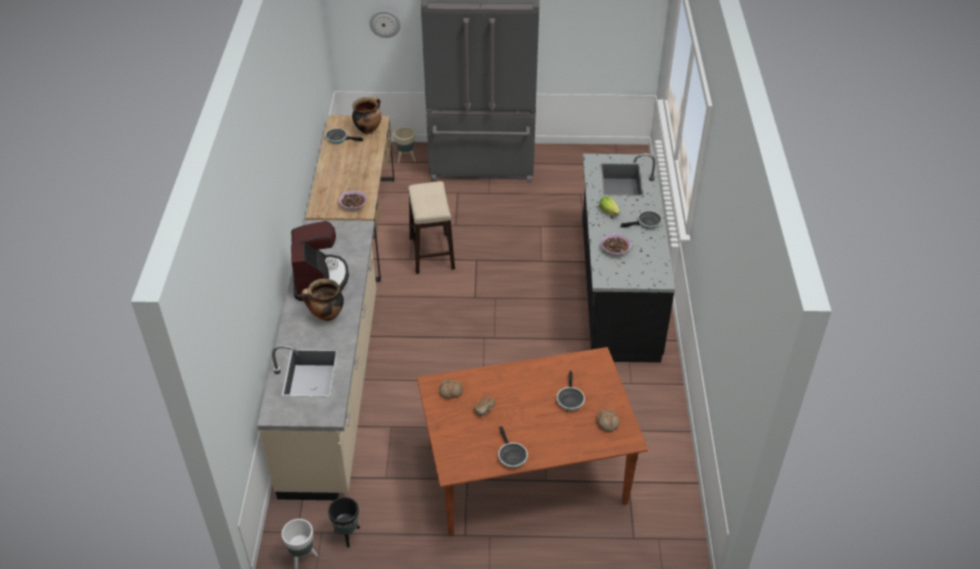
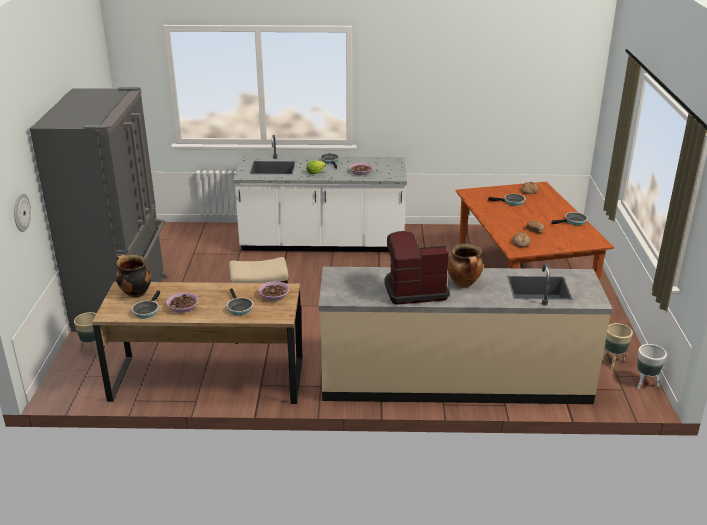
camera: 90 degrees left, 15 degrees down
black planter [328,497,360,548] -> beige planter [603,323,633,369]
black counter [582,153,675,363] -> white counter [233,135,407,252]
none -> bowl [166,293,199,313]
none -> frying pan [226,289,253,315]

